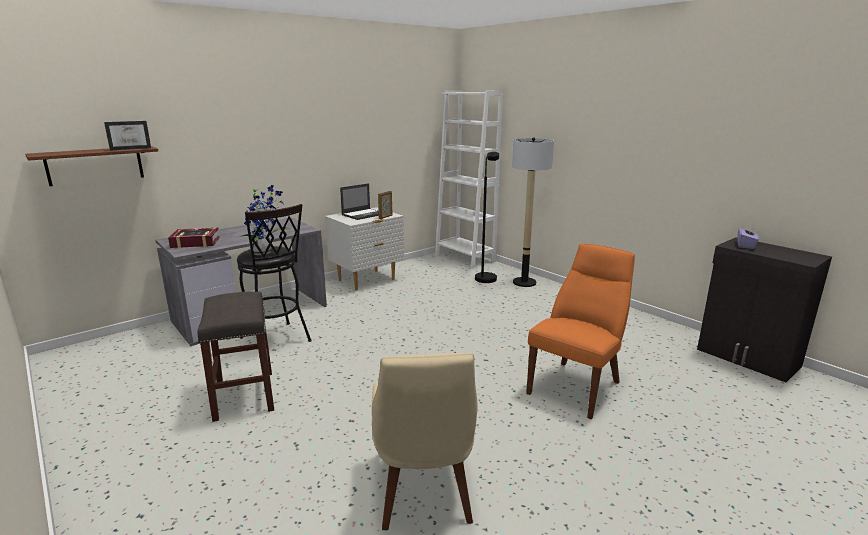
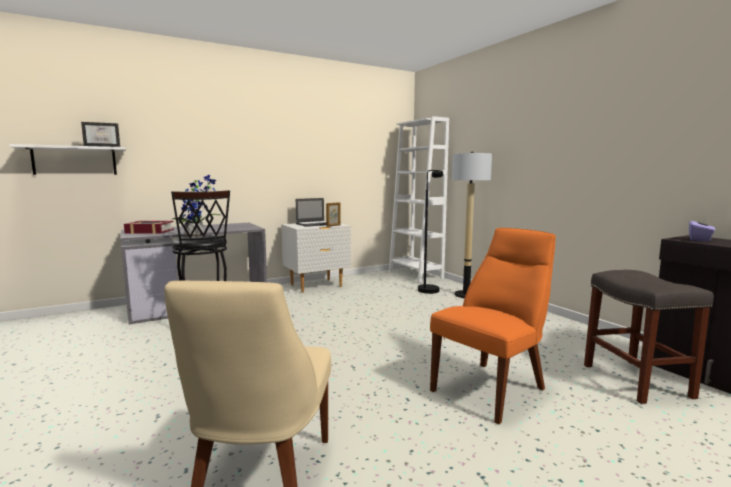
camera: 10 degrees right, 10 degrees down
brown shelf [25,146,158,186] -> white shelf [9,144,126,175]
grey stool [197,292,274,422] -> grey stool moved to [584,270,714,404]

